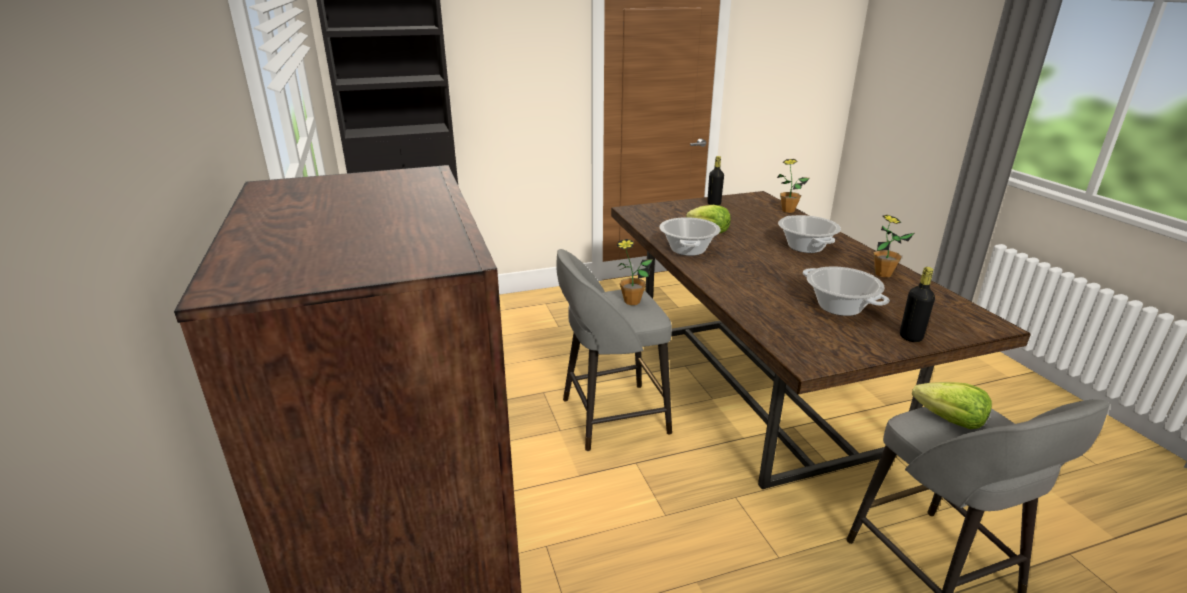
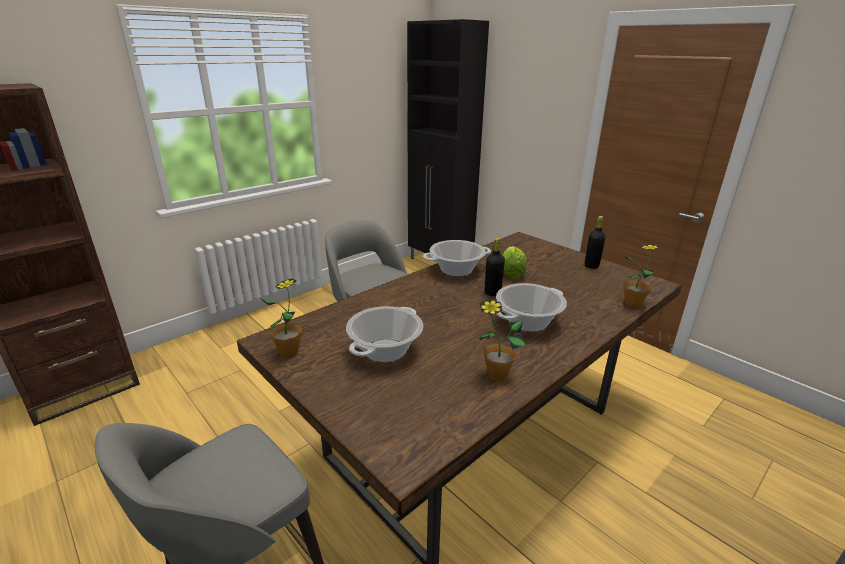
camera: 65 degrees right, 0 degrees up
potted plant [616,239,653,305] -> potted plant moved to [260,279,302,357]
black bottle [900,267,935,342] -> black bottle moved to [484,238,505,296]
lettuce [912,382,992,429] -> none

